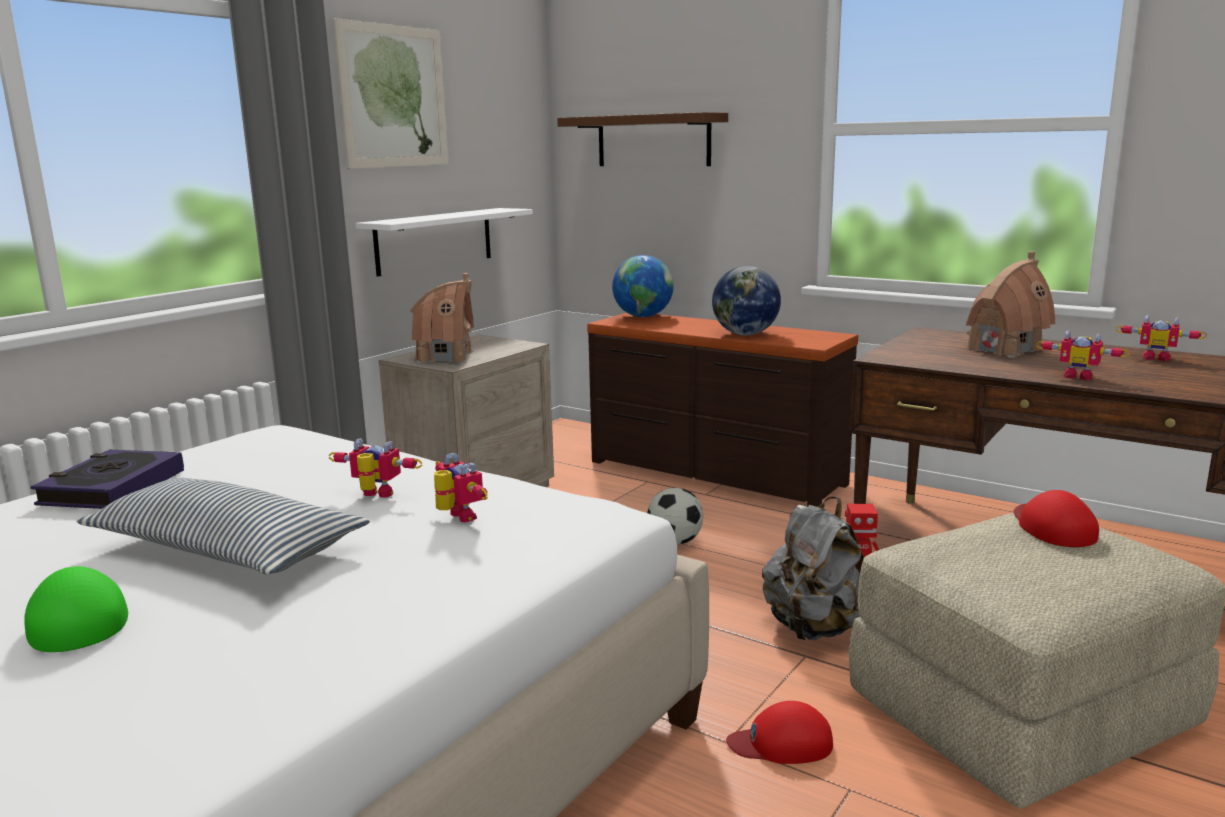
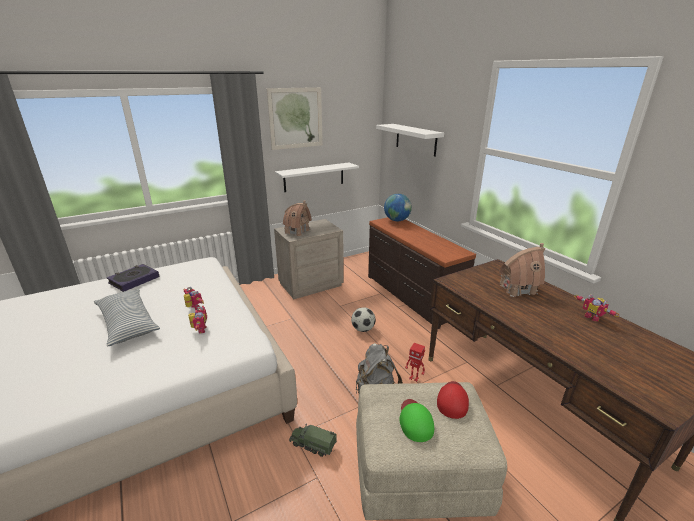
camera: 25 degrees right, 10 degrees up
green cap [24,566,128,652] -> green cap moved to [399,399,434,442]
brown shelf [557,112,728,166] -> white shelf [376,124,444,157]
globe [712,266,781,335] -> none
red cap [726,701,833,764] -> toy truck [289,424,337,457]
toy robot [1036,330,1130,380] -> none

